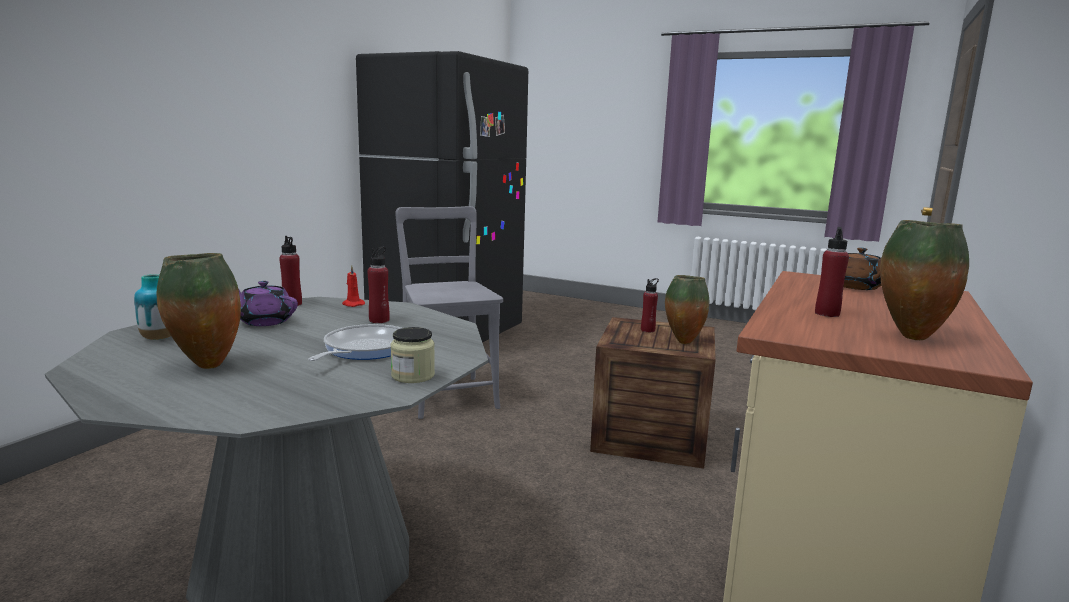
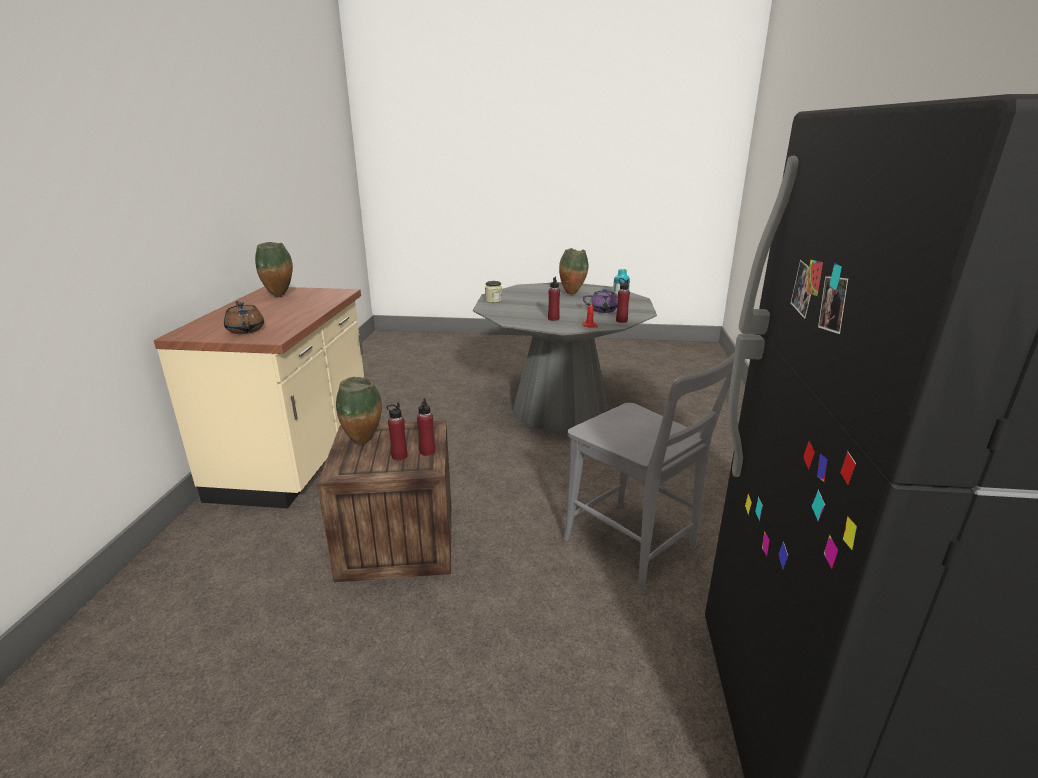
camera: 160 degrees right, 10 degrees up
frying pan [308,324,401,361] -> none
red bottle [815,227,849,317] -> red bottle moved to [417,398,435,456]

